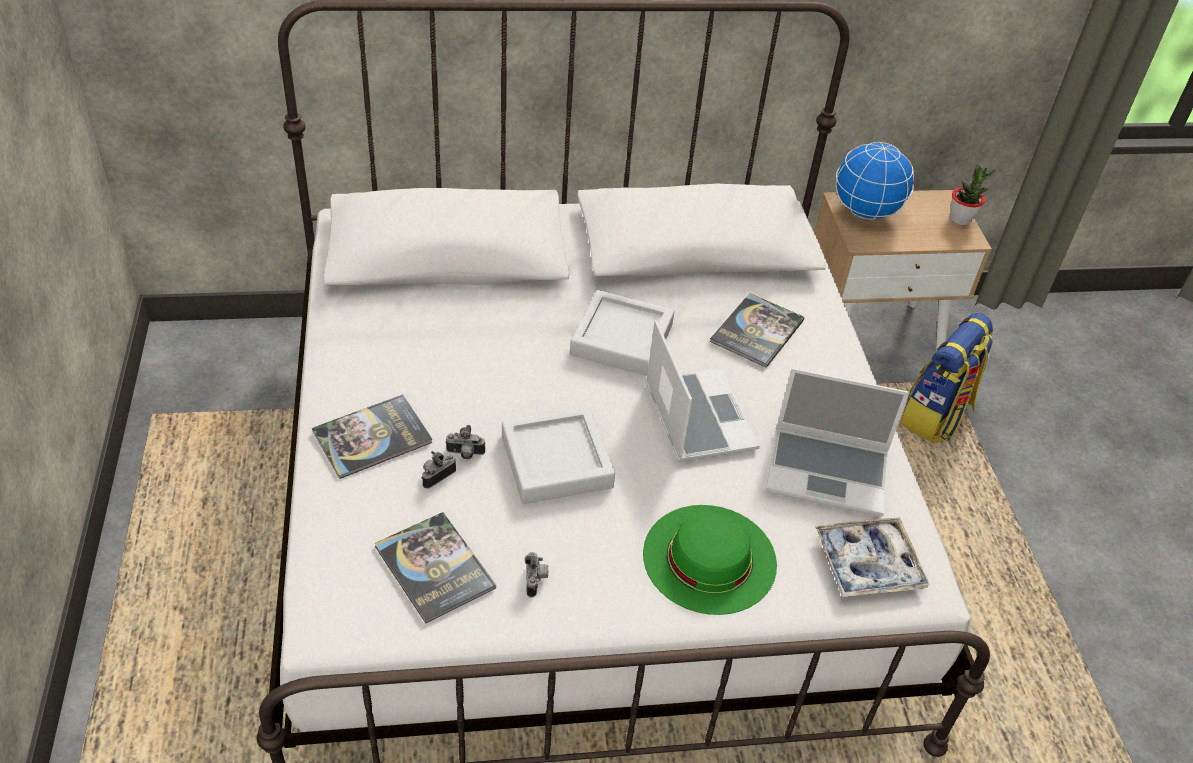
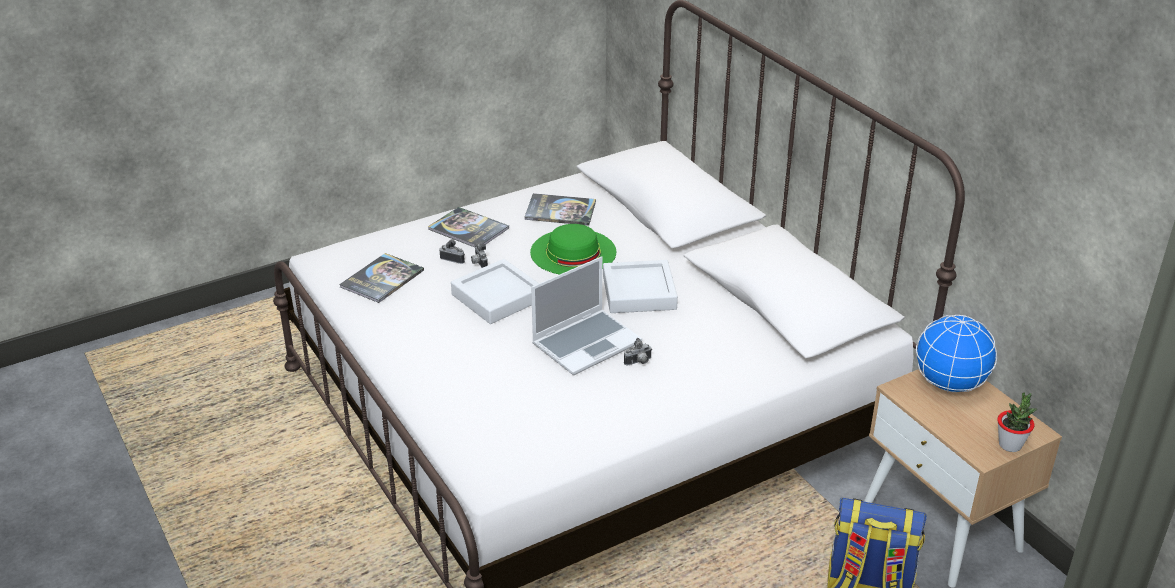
camera: 70 degrees right, 10 degrees down
camera [525,552,549,597] -> camera moved to [624,338,652,365]
green hat [643,505,777,615] -> green hat moved to [530,224,616,275]
book [710,293,805,368] -> book moved to [525,193,596,226]
laptop [766,368,910,516] -> none
tray [815,517,930,597] -> none

